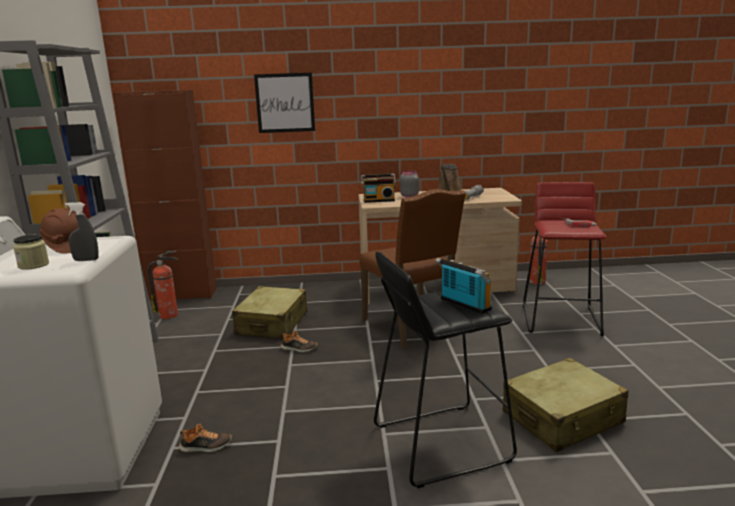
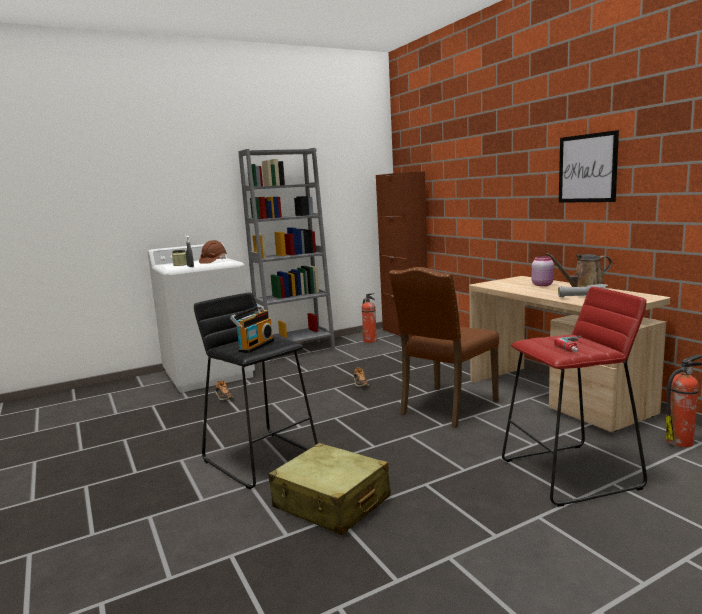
camera: 65 degrees right, 5 degrees down
beige suitcase [232,286,307,339] -> none
picture [254,73,315,133] -> picture moved to [559,130,619,203]
radio [361,174,396,203] -> none
grey jar [400,170,419,198] -> pink jar [532,256,554,286]

